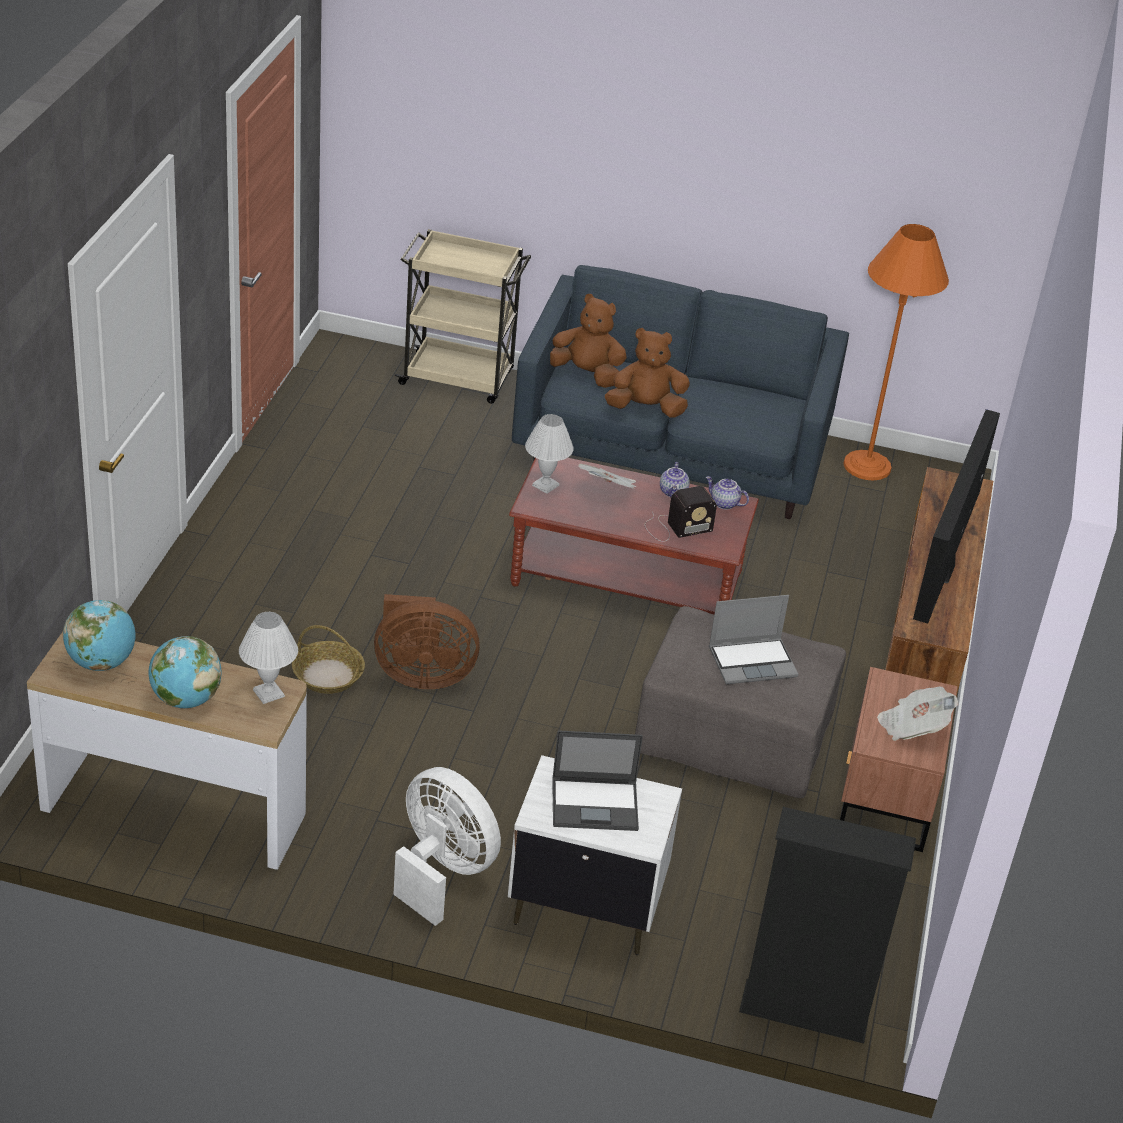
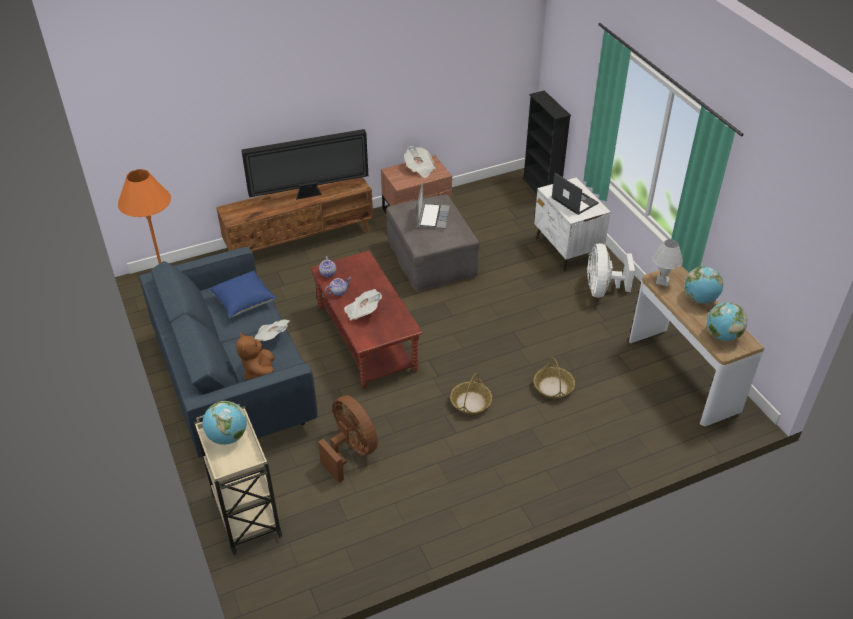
camera: 125 degrees left, 5 degrees up
brown fan [374,594,480,689] -> brown fan moved to [318,395,378,483]
white table lamp [525,414,574,494] -> none
brown plush toy [605,328,690,418] -> newspaper [254,319,290,341]
radio [645,486,717,542] -> none
laptop [709,595,798,684] -> laptop turned 60 degrees clockwise [417,181,450,229]
none -> globe [203,401,247,445]
none -> blue pillow [209,271,277,318]
none -> basket [450,373,492,415]

